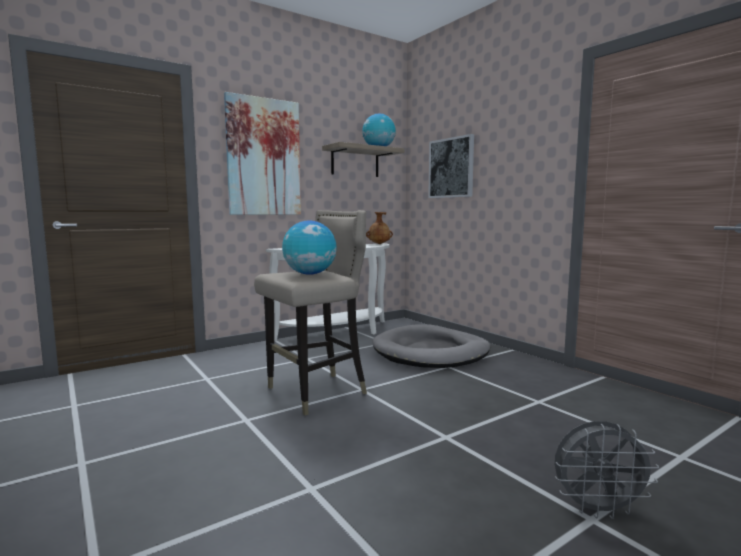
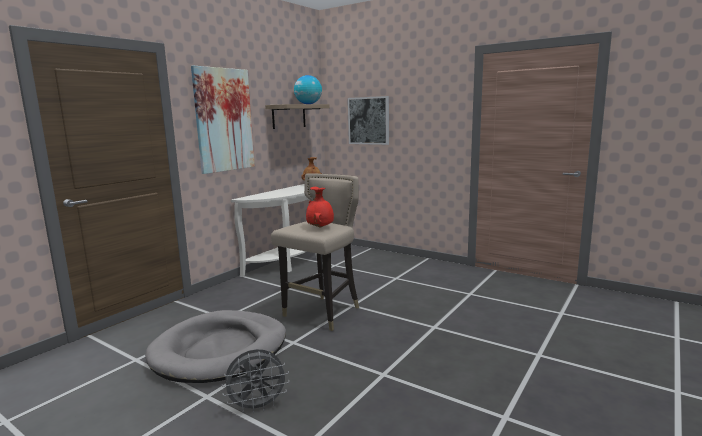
camera: 20 degrees left, 5 degrees up
globe [282,220,337,275] -> red vase [306,187,334,227]
grey dog bed [372,324,491,368] -> grey dog bed moved to [145,310,286,383]
grey fan [555,421,659,519] -> grey fan moved to [222,349,289,414]

